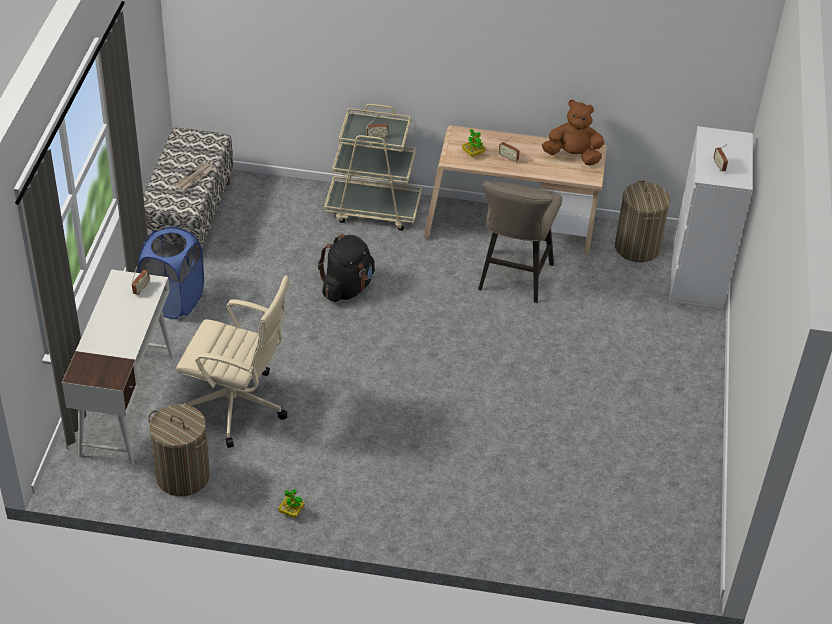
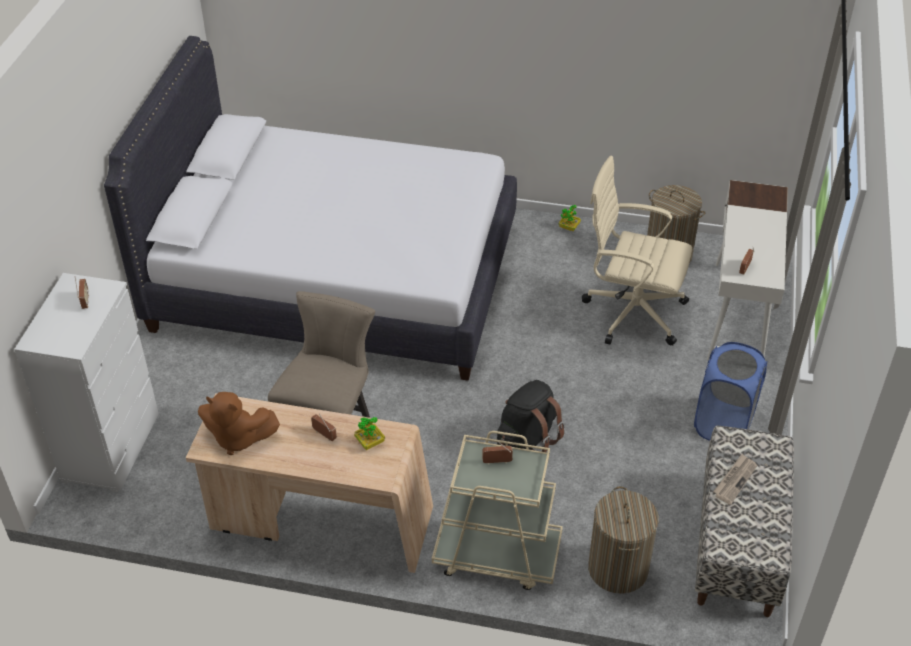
camera: 175 degrees left, 0 degrees up
laundry basket [615,180,670,263] -> laundry basket moved to [588,486,659,594]
none -> white bed [104,36,517,381]

